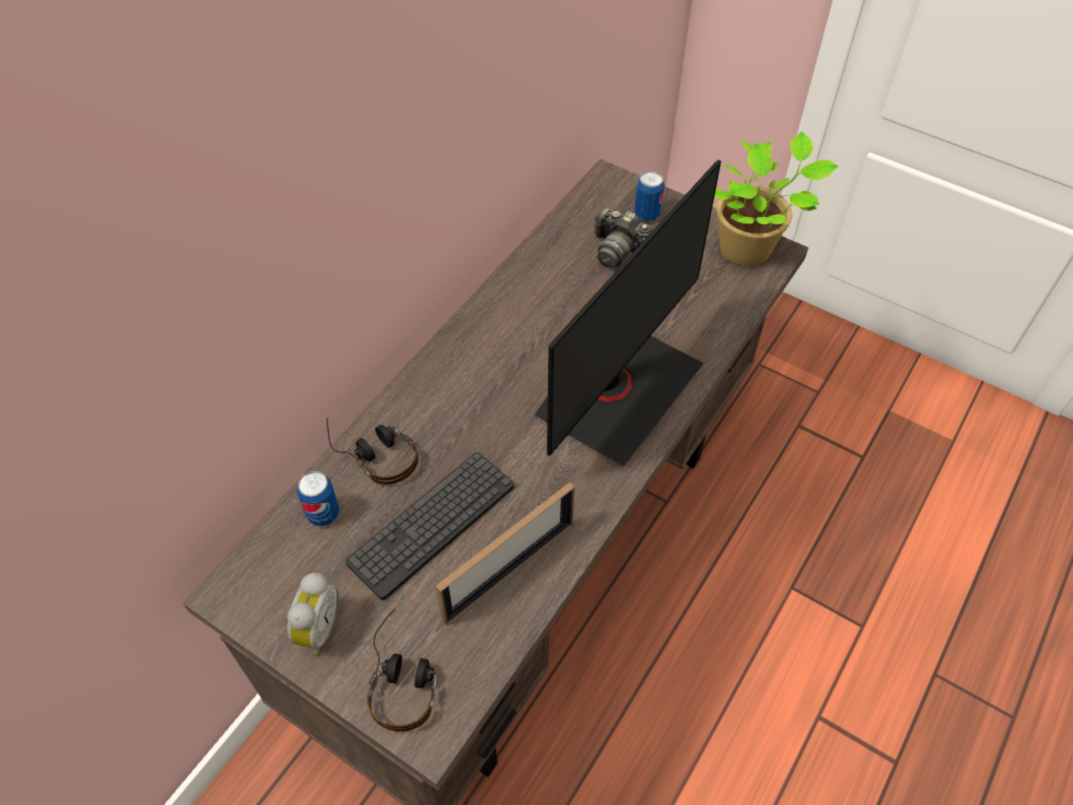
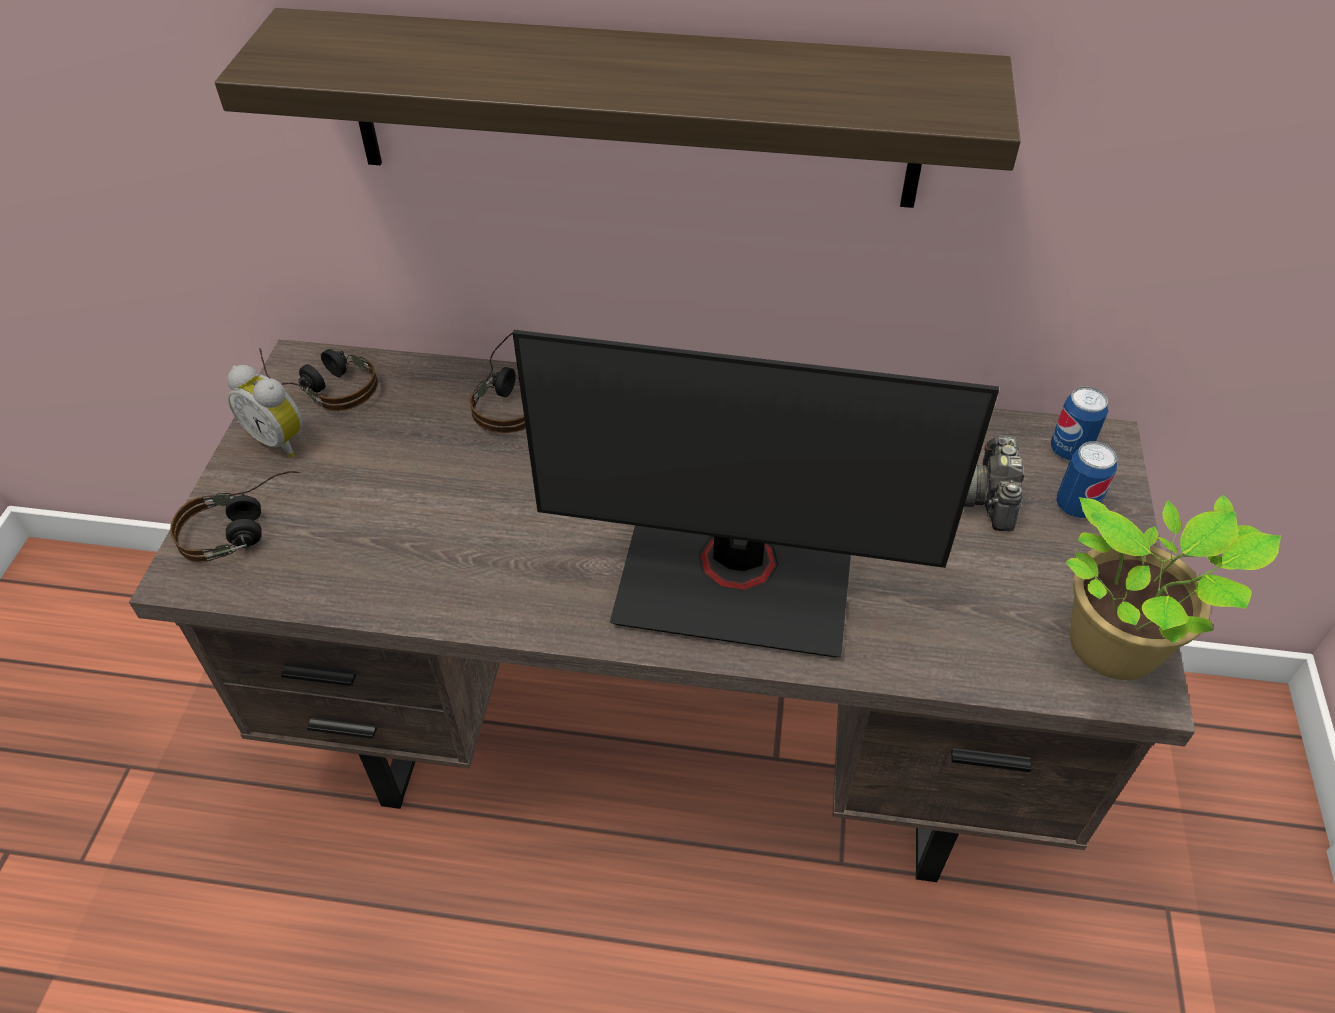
camera: 65 degrees right, 5 degrees down
alarm clock [287,573,339,656] -> alarm clock turned 45 degrees clockwise [227,365,302,458]
can [297,471,339,526] -> can moved to [1051,386,1108,461]
keyboard [345,452,514,600] -> none
picture frame [435,482,575,626] -> none
none -> shelf [215,8,1021,208]
none -> headphones [259,348,378,411]

